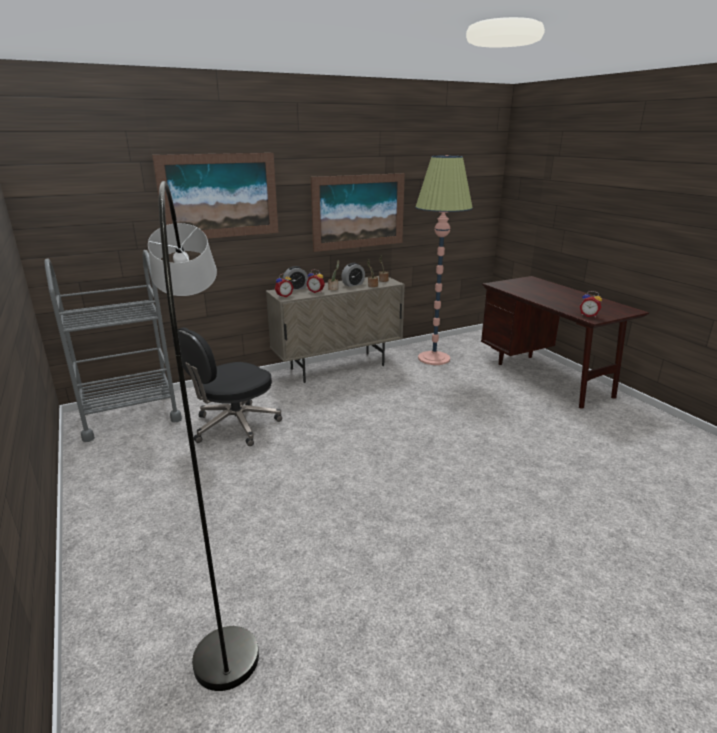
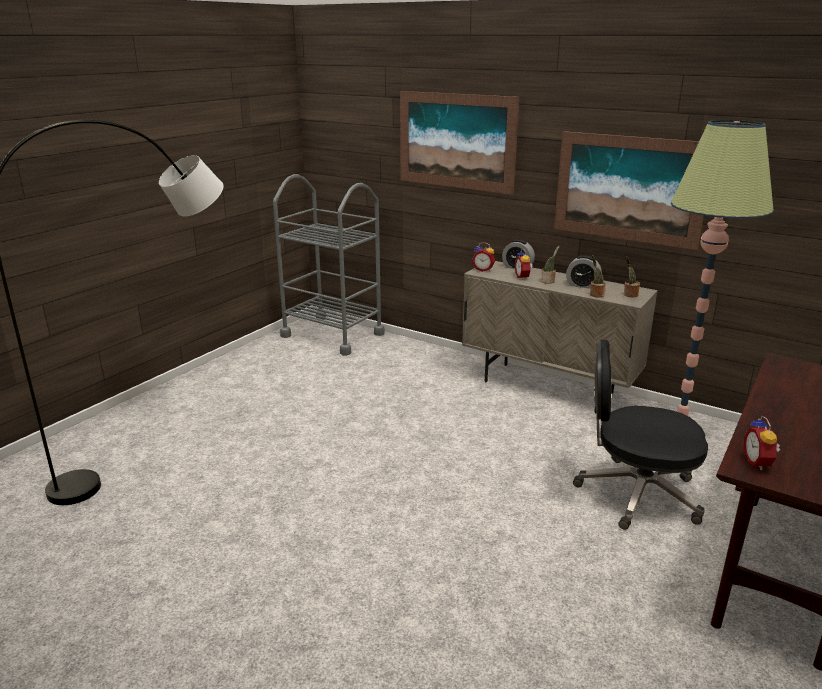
camera: 60 degrees right, 0 degrees up
black office chair [173,327,282,446] -> black office chair moved to [573,340,708,530]

